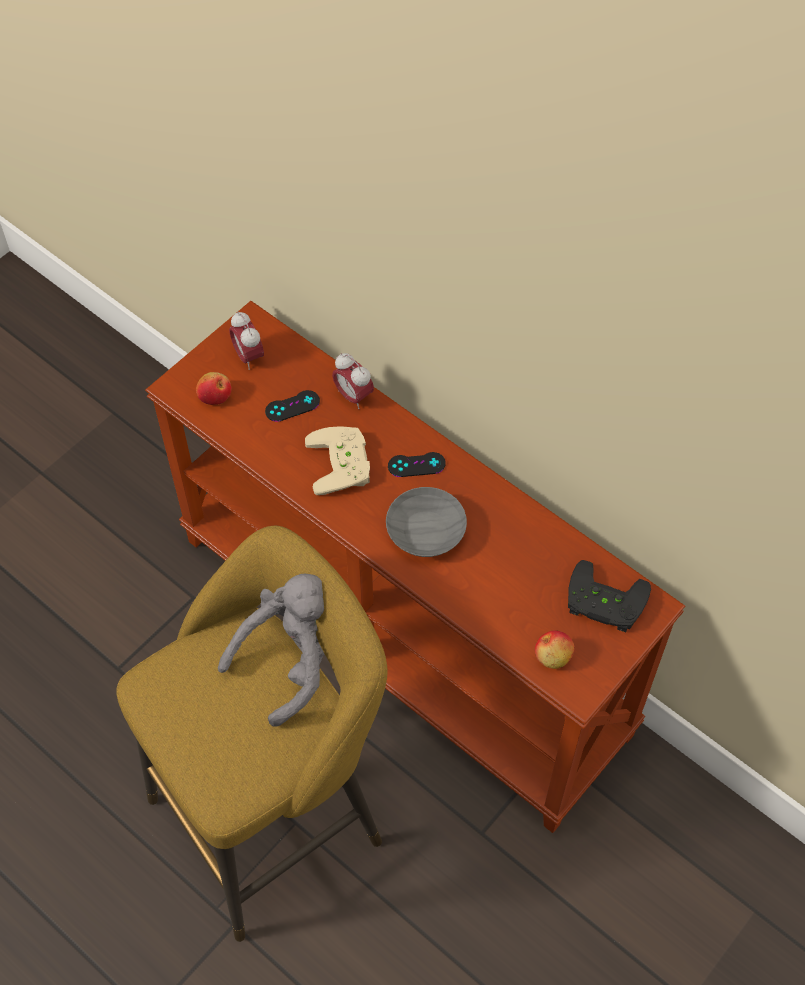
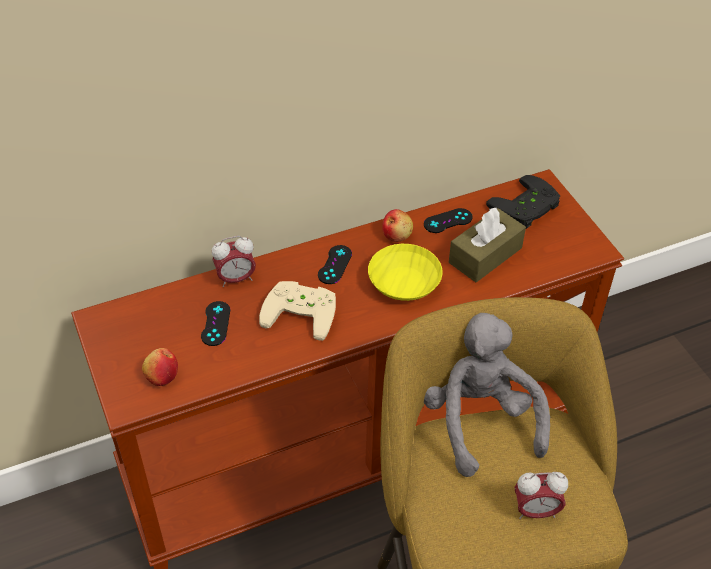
camera: 65 degrees left, 10 degrees down
alarm clock [229,311,264,370] -> alarm clock moved to [514,472,568,519]
grey bowl [386,487,467,557] -> yellow bowl [368,244,443,301]
apple [535,630,575,669] -> apple moved to [382,209,413,242]
none -> black game controller [424,208,473,233]
none -> brown tissue box [449,208,526,282]

